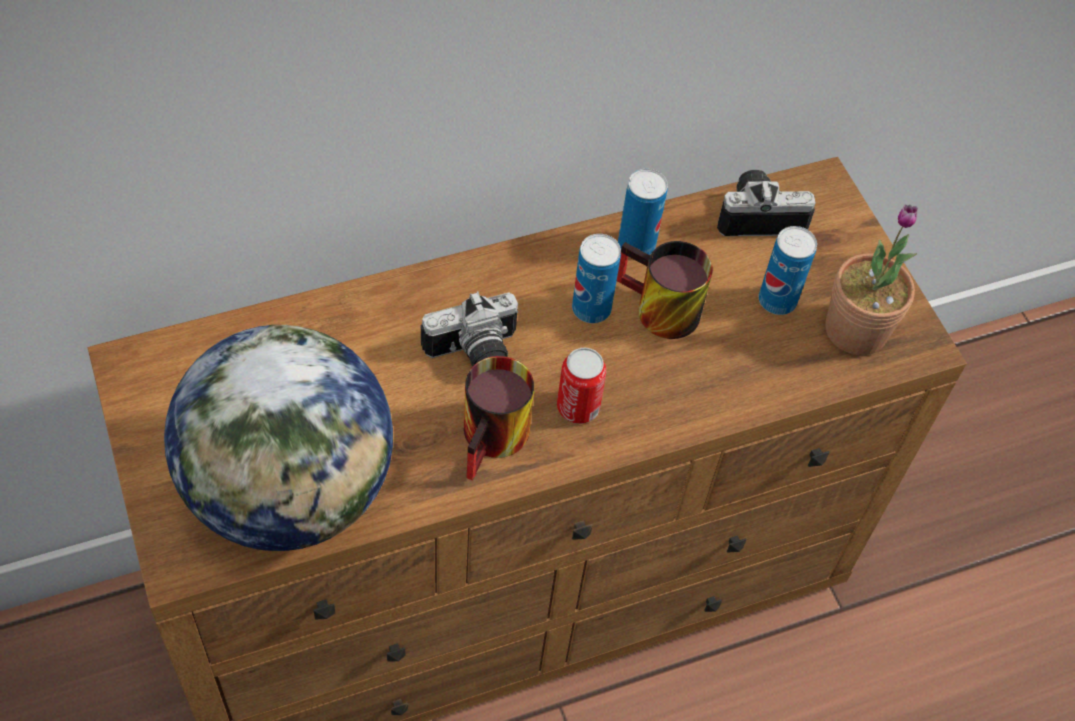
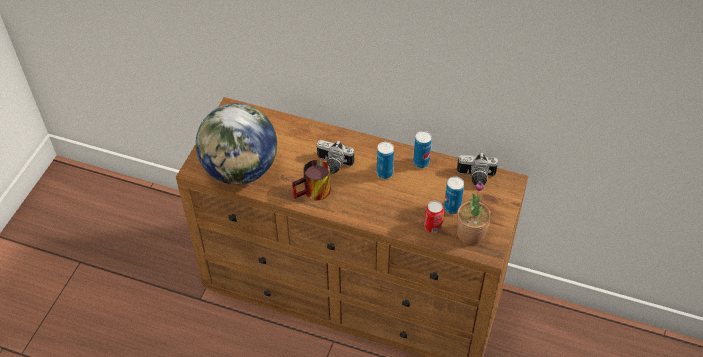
camera: 45 degrees right, 5 degrees down
can [557,348,606,424] -> can moved to [424,201,444,233]
mug [617,241,713,339] -> none
camera [717,170,816,236] -> camera turned 150 degrees clockwise [457,152,498,186]

